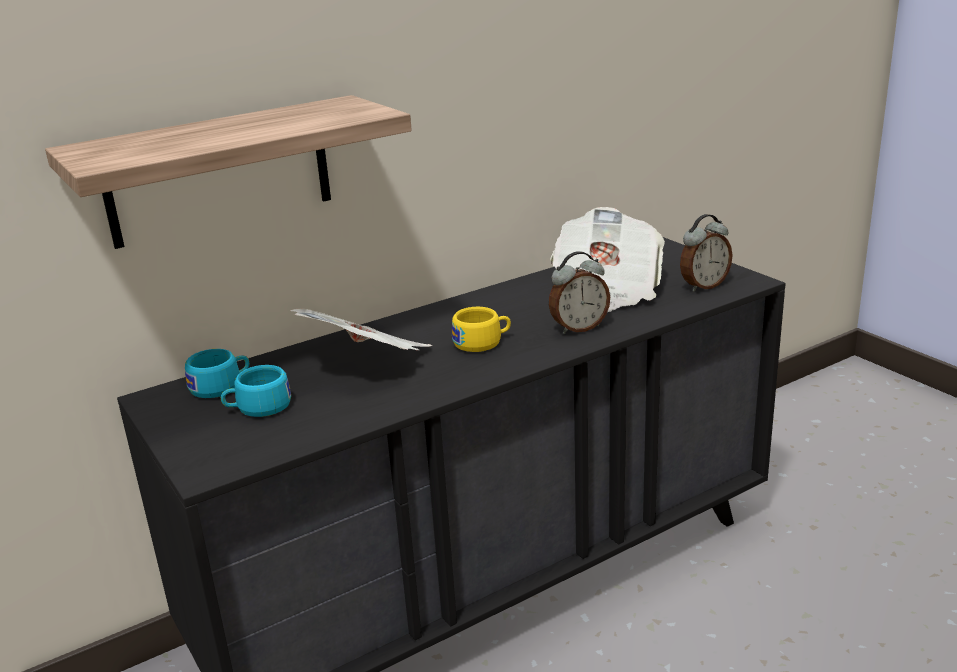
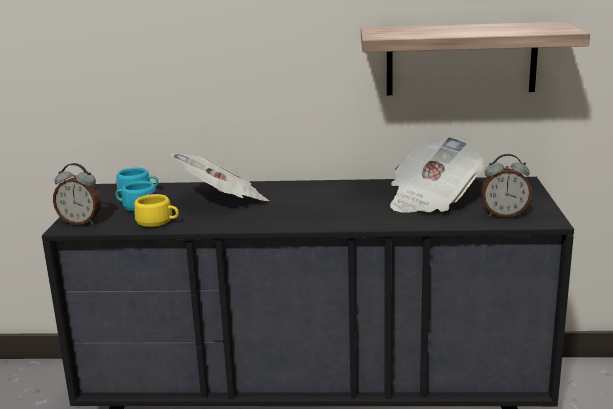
camera: 35 degrees right, 5 degrees down
shelf [45,95,412,249] -> shelf moved to [361,22,590,95]
yellow cup [452,307,511,352] -> yellow cup moved to [134,194,179,227]
alarm clock [549,251,610,334] -> alarm clock moved to [53,163,101,225]

